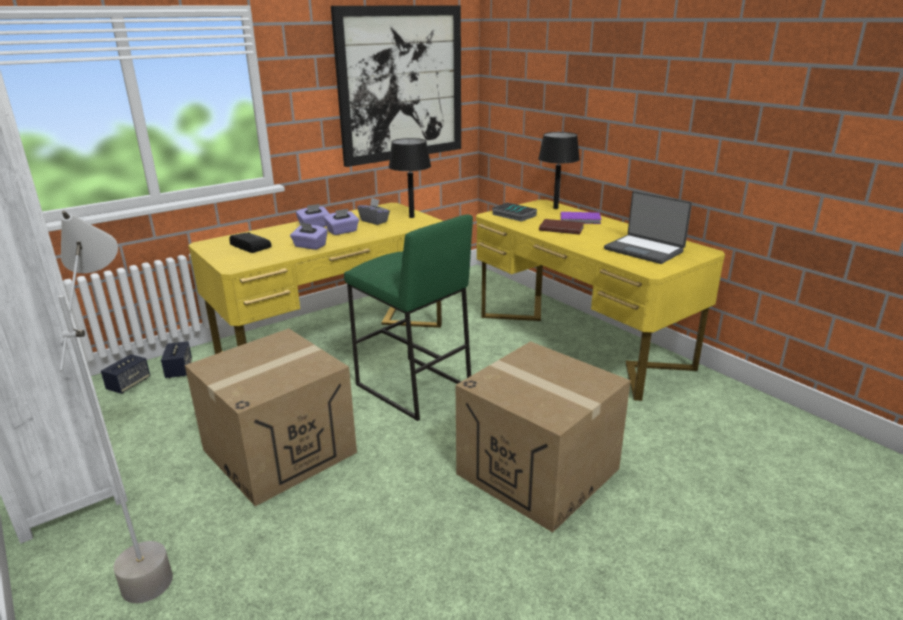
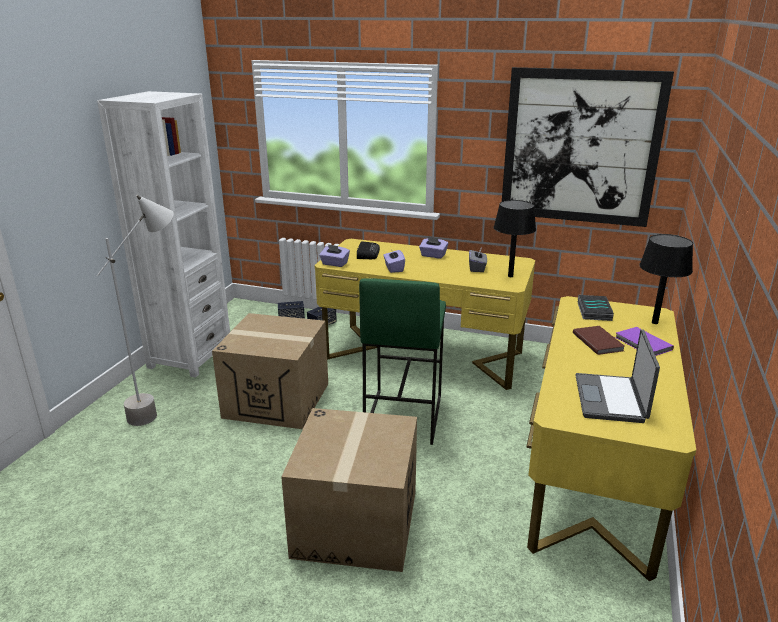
camera: 55 degrees right, 0 degrees up
purple tissue box [324,209,359,235] -> purple tissue box moved to [319,244,350,267]

